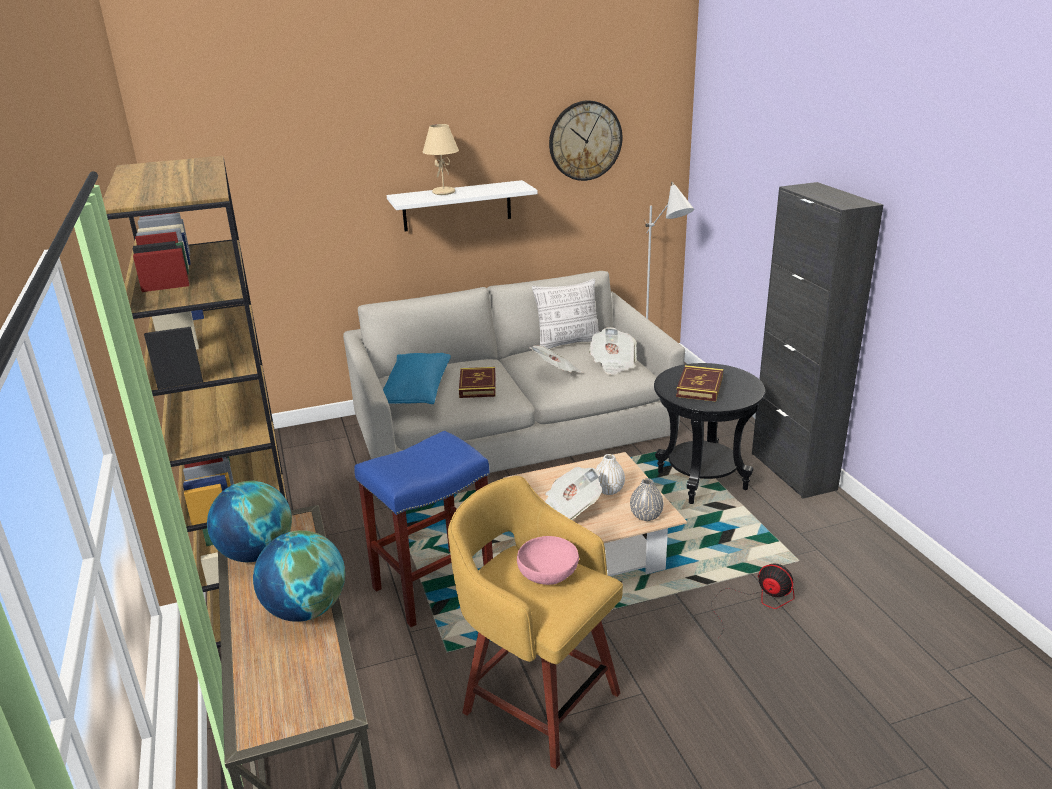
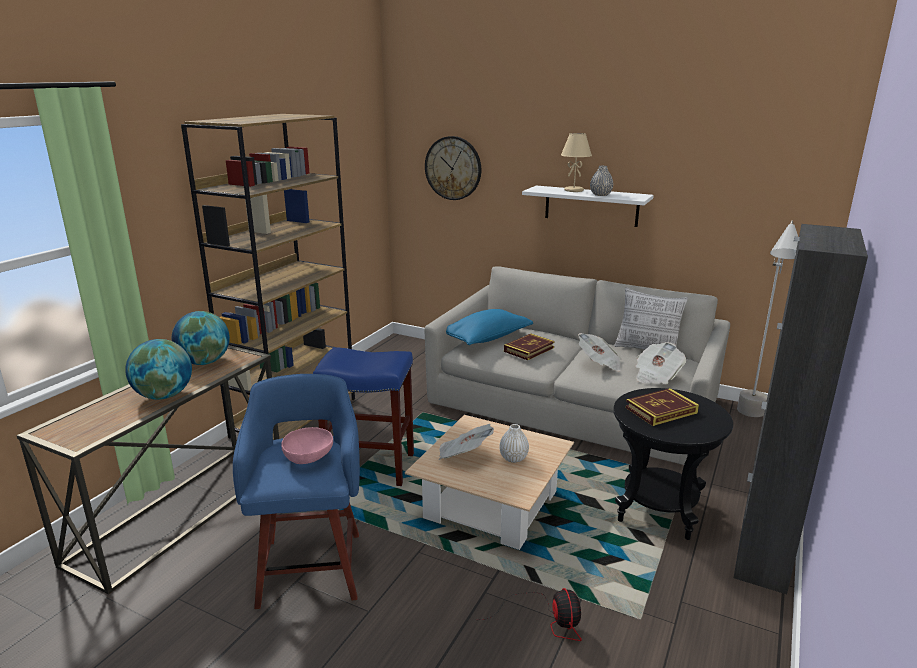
camera: 45 degrees right, 5 degrees down
yellow stool [448,476,623,769] -> blue stool [233,374,360,609]
wall clock [549,101,622,181] -> wall clock moved to [425,136,481,200]
grey vase [630,478,664,521] -> grey vase moved to [590,166,613,196]

